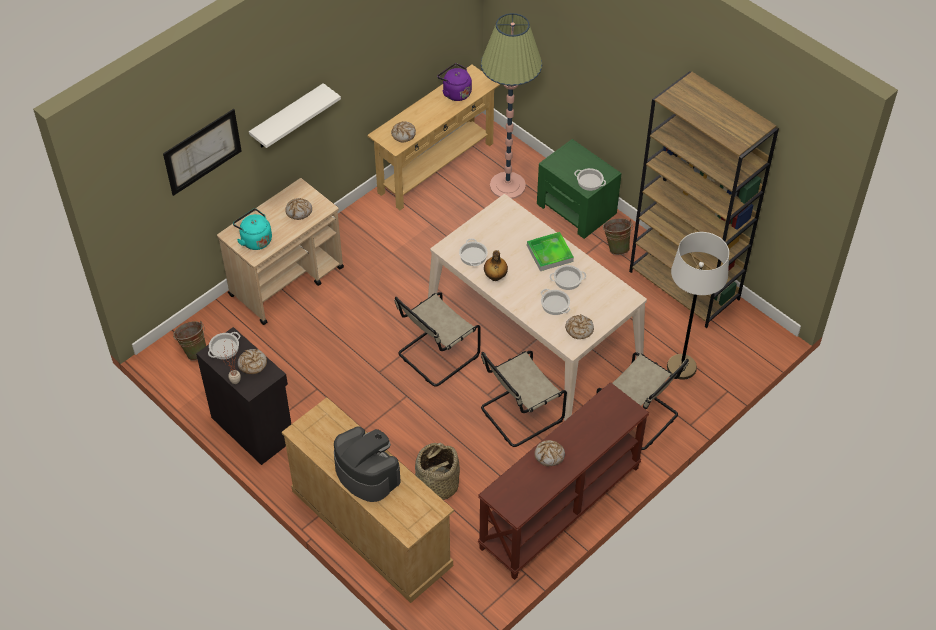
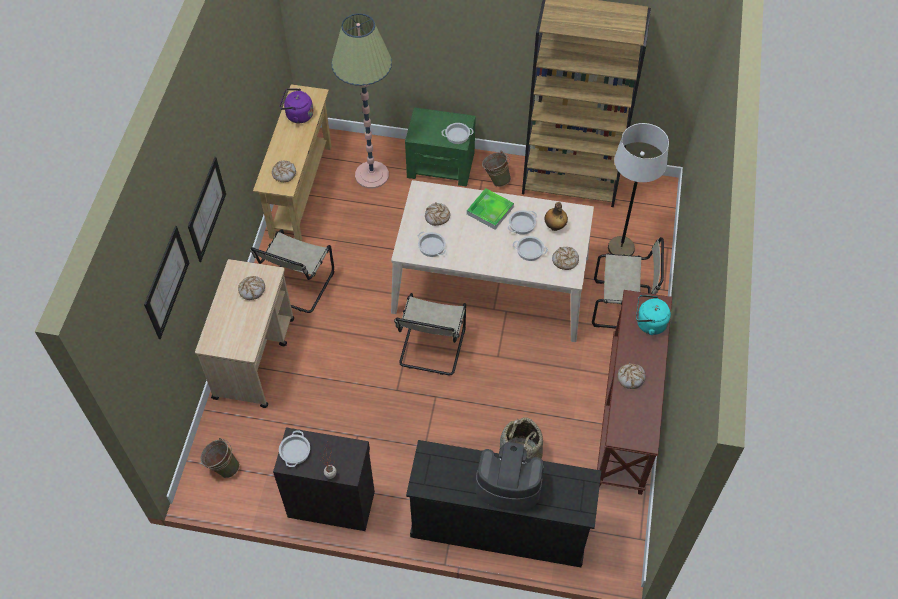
camera: 35 degrees left, 5 degrees up
turquoise kettle [233,208,272,250] -> turquoise kettle moved to [636,295,671,335]
bread [237,349,267,374] -> bread moved to [425,202,450,226]
white shelf [249,83,341,148] -> picture [188,157,226,262]
beige dresser [282,397,454,603] -> black dresser [406,440,601,567]
beige chair [481,351,567,447] -> beige chair moved to [250,229,334,313]
bottle [484,250,508,281] -> bottle moved to [545,202,568,231]

